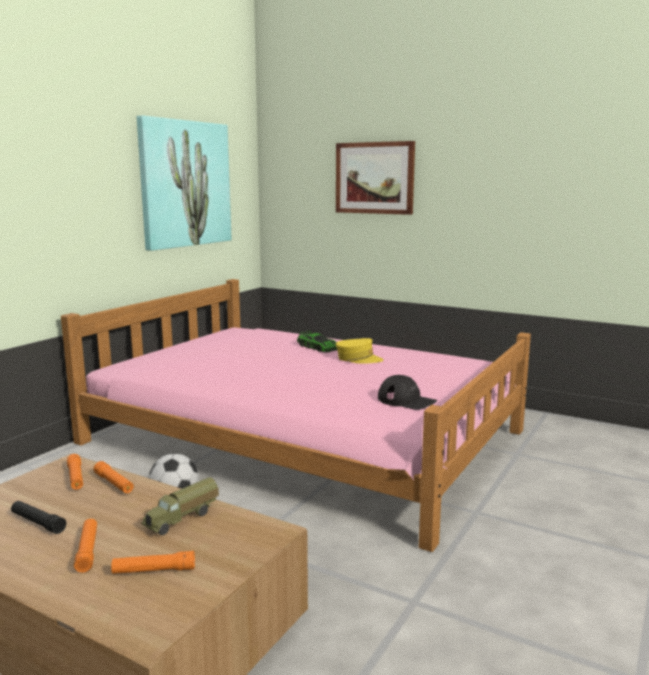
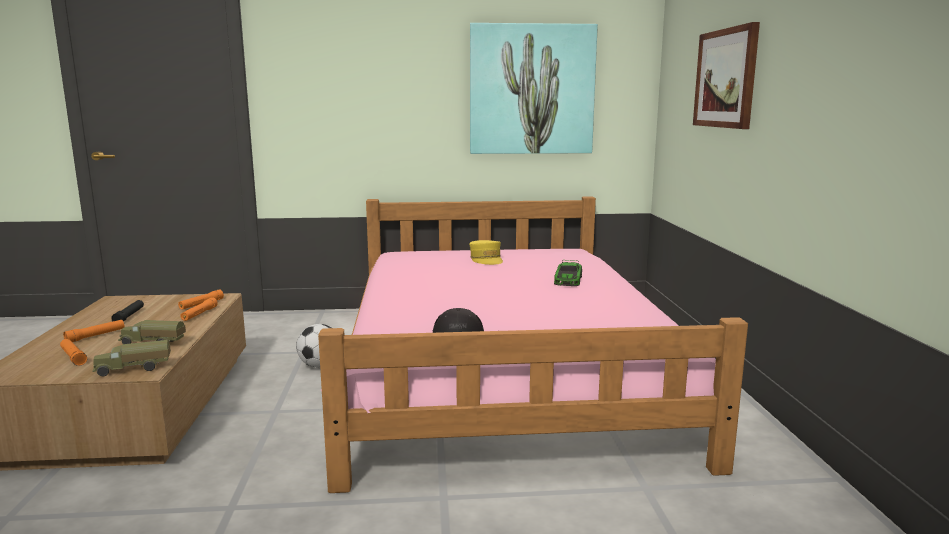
camera: 55 degrees right, 0 degrees up
yellow cap [336,338,383,364] -> yellow cap moved to [469,240,503,265]
none -> toy truck [92,340,171,376]

